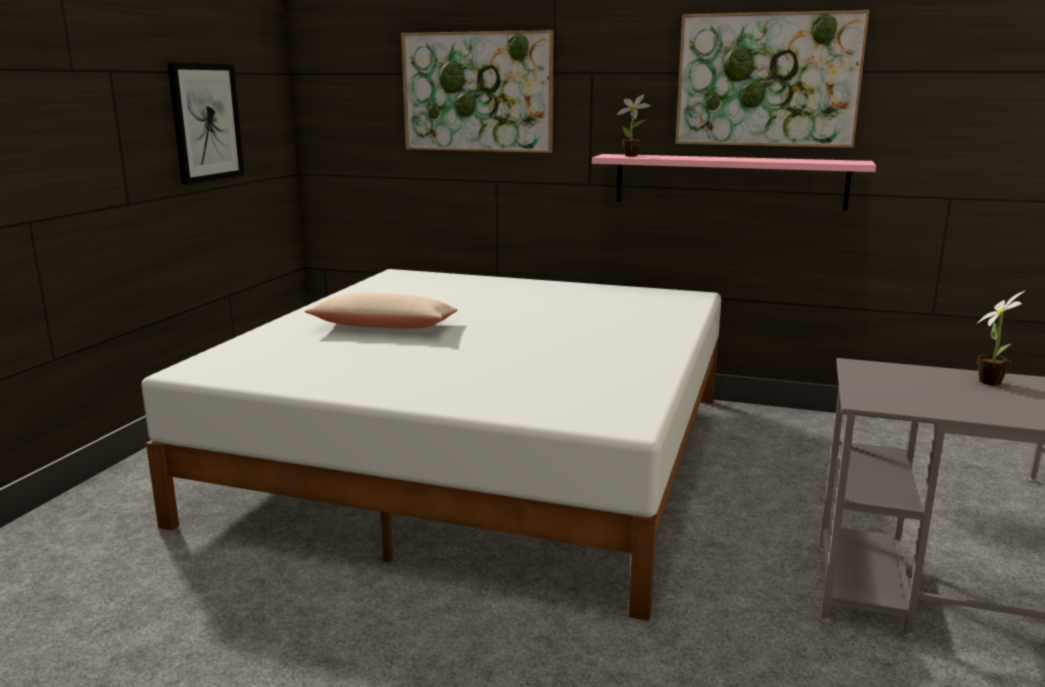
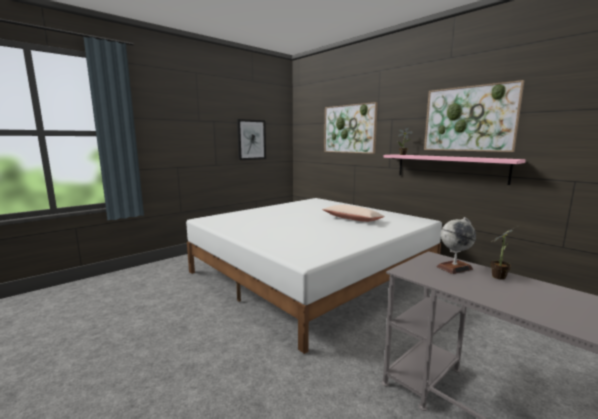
camera: 30 degrees right, 5 degrees down
beige pillow [304,293,458,329] -> beige pillow moved to [322,205,385,222]
none -> globe [437,217,476,274]

